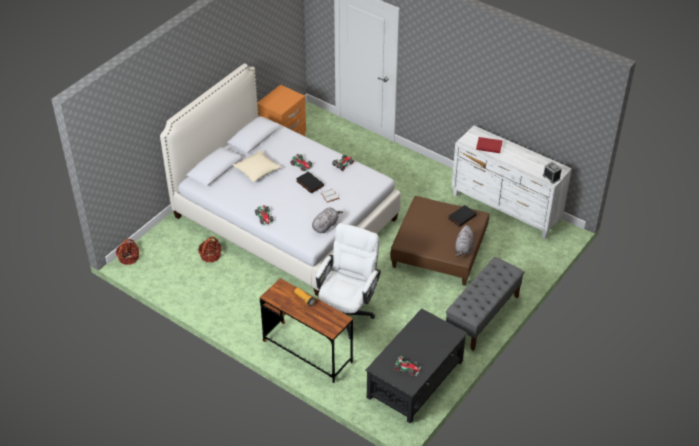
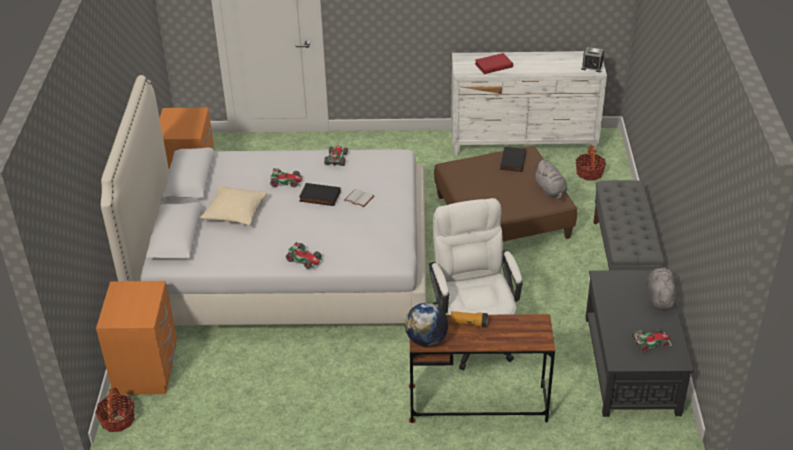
camera: 35 degrees left, 5 degrees down
basket [198,237,221,262] -> basket moved to [576,145,606,181]
grey plush toy [312,207,343,233] -> grey plush toy moved to [646,267,676,310]
none -> orange nightstand [96,281,177,395]
none -> globe [404,303,448,347]

